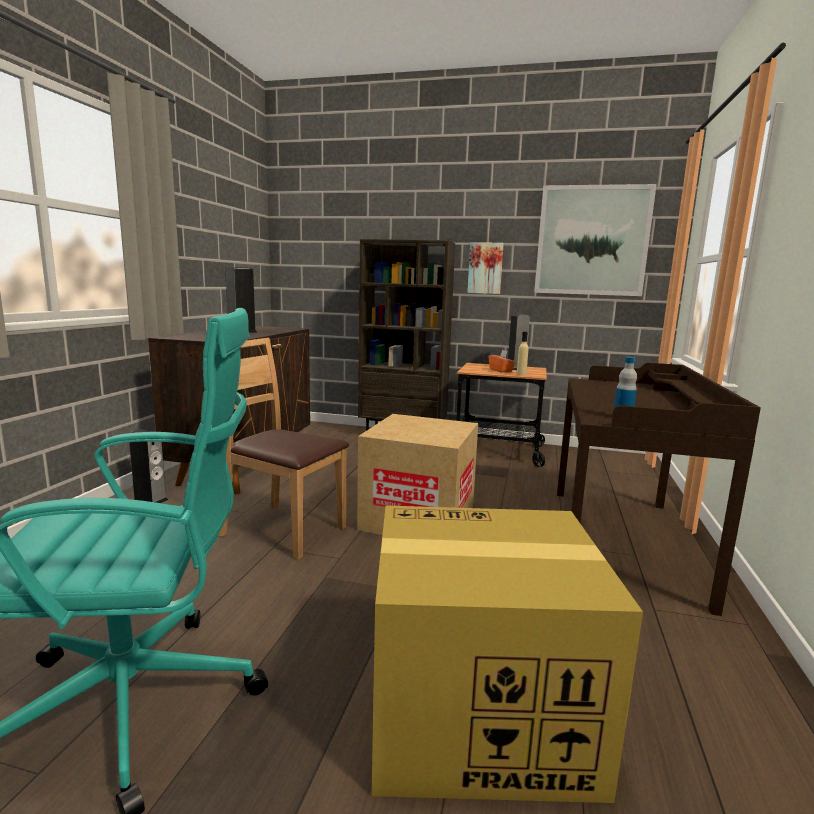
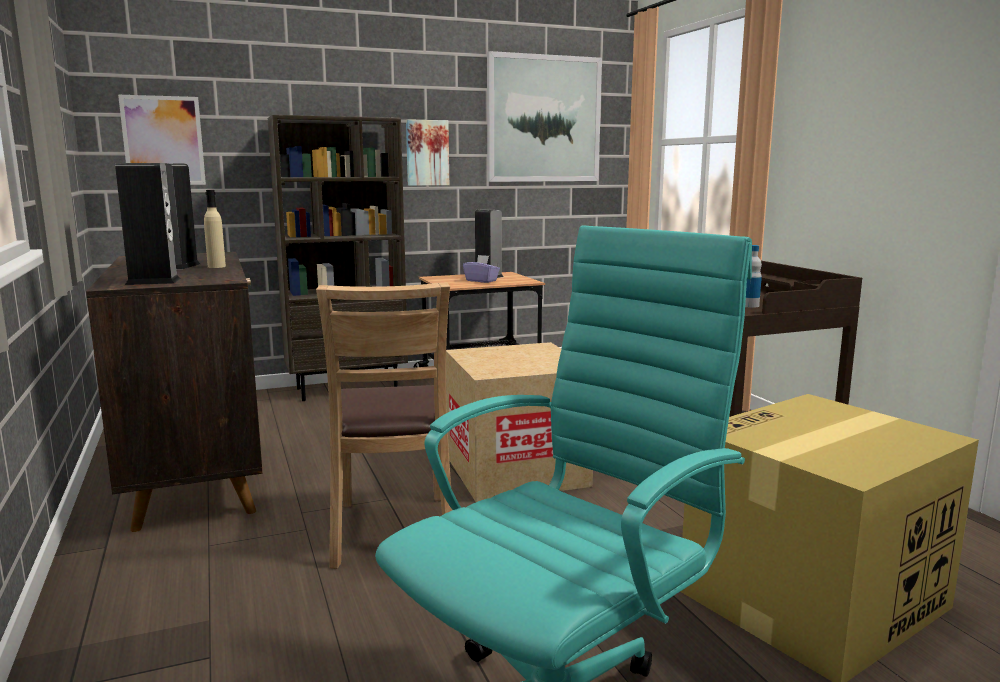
camera: 35 degrees left, 0 degrees up
speaker [129,429,168,503] -> speaker moved to [115,163,180,285]
brown chair [218,338,349,560] -> brown chair turned 90 degrees counterclockwise [316,282,452,569]
orange tissue box [489,350,516,372] -> purple tissue box [463,255,500,283]
beige bottle [517,332,528,376] -> beige bottle moved to [204,190,226,268]
none -> picture [118,95,206,185]

